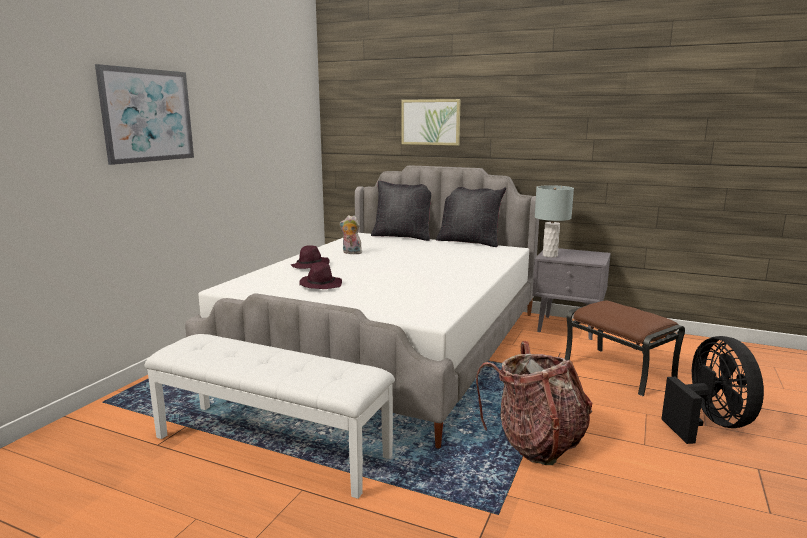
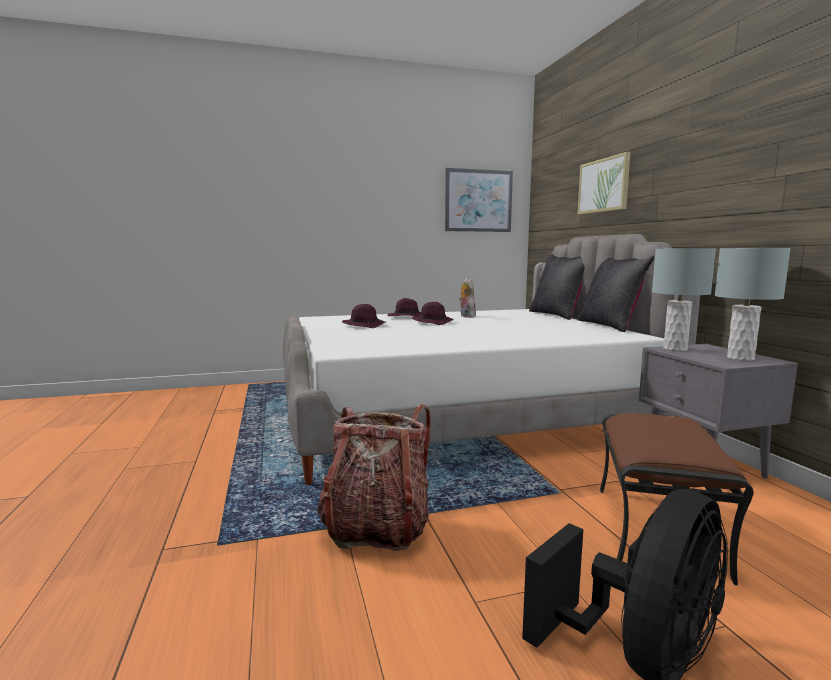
camera: 50 degrees right, 5 degrees down
picture [95,64,194,165] -> picture moved to [445,168,513,232]
white bench [145,334,395,499] -> none
none -> purple hat [412,302,454,325]
none -> grey table lamp [715,248,791,361]

